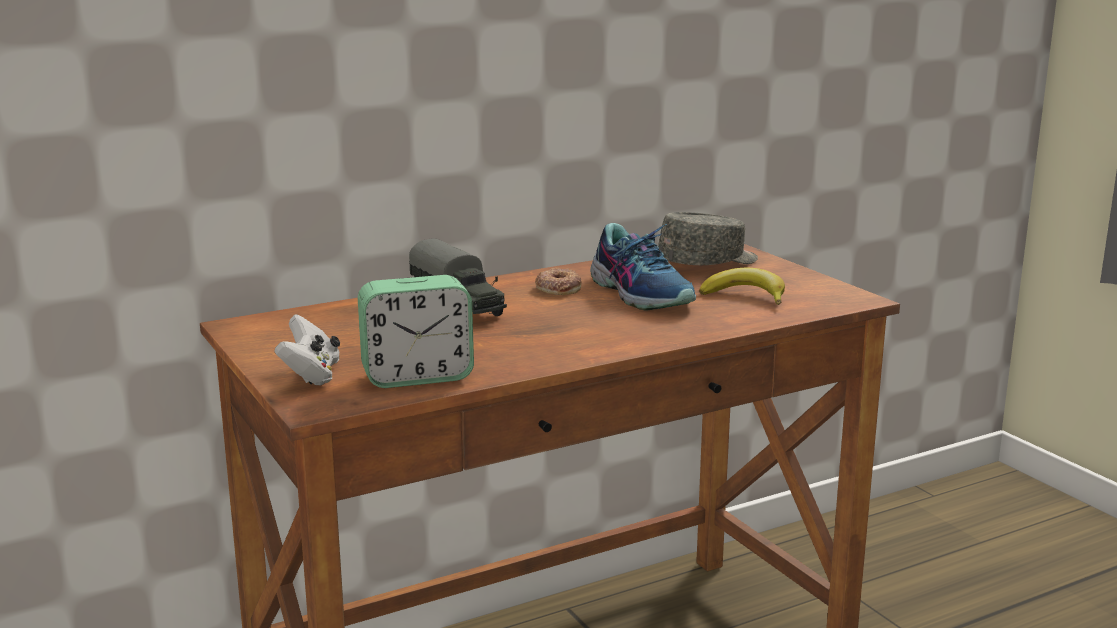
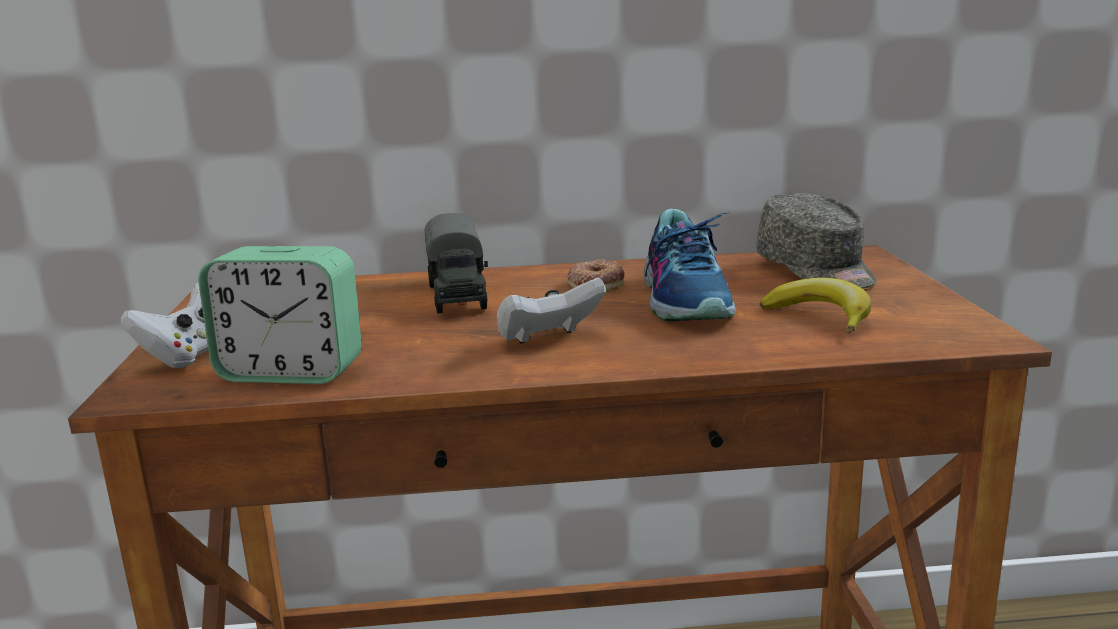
camera: 25 degrees right, 0 degrees up
grey cap [658,212,758,265] -> grey cap turned 75 degrees clockwise [756,193,876,289]
none -> white game controller [497,278,606,344]

